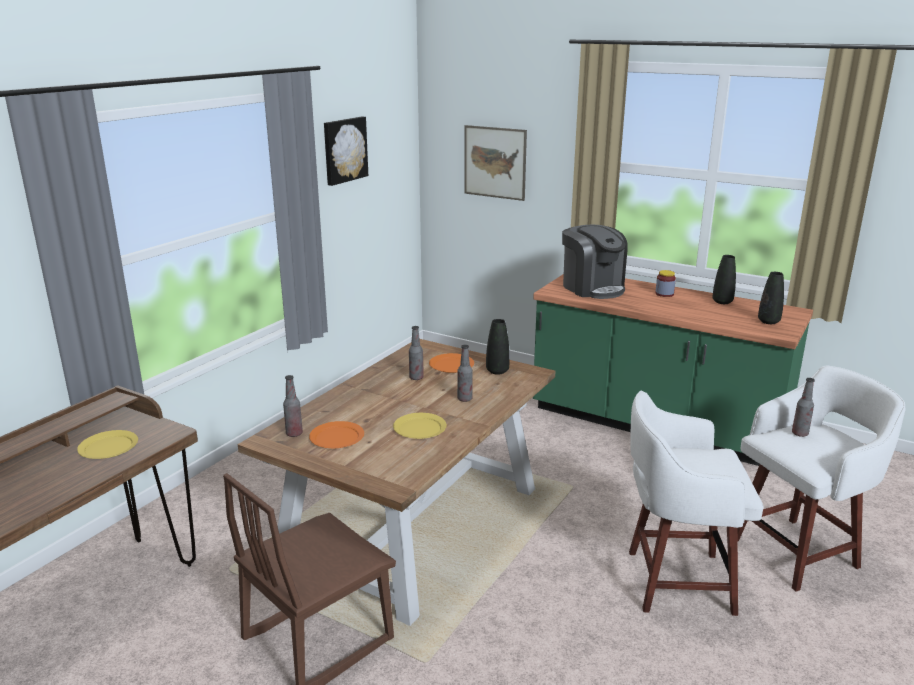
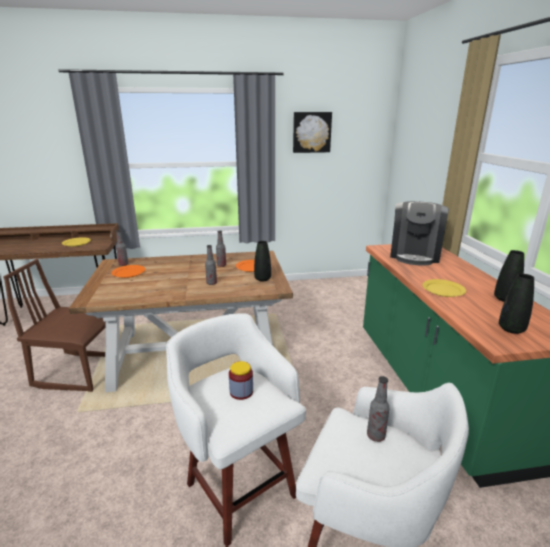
camera: 50 degrees right, 0 degrees up
yellow plate [393,413,447,439] -> yellow plate moved to [422,279,466,297]
picture [464,125,527,201] -> none
jar [655,270,676,297] -> jar moved to [229,361,253,400]

